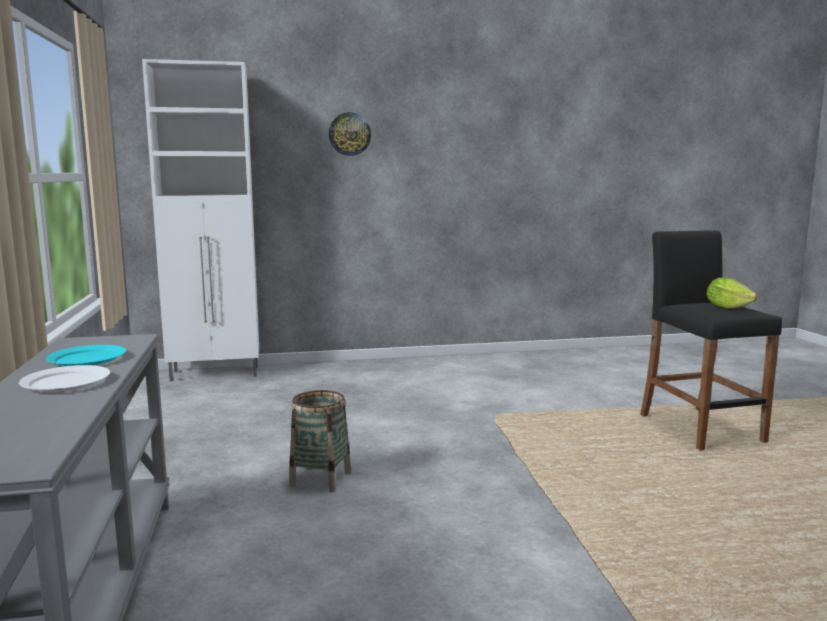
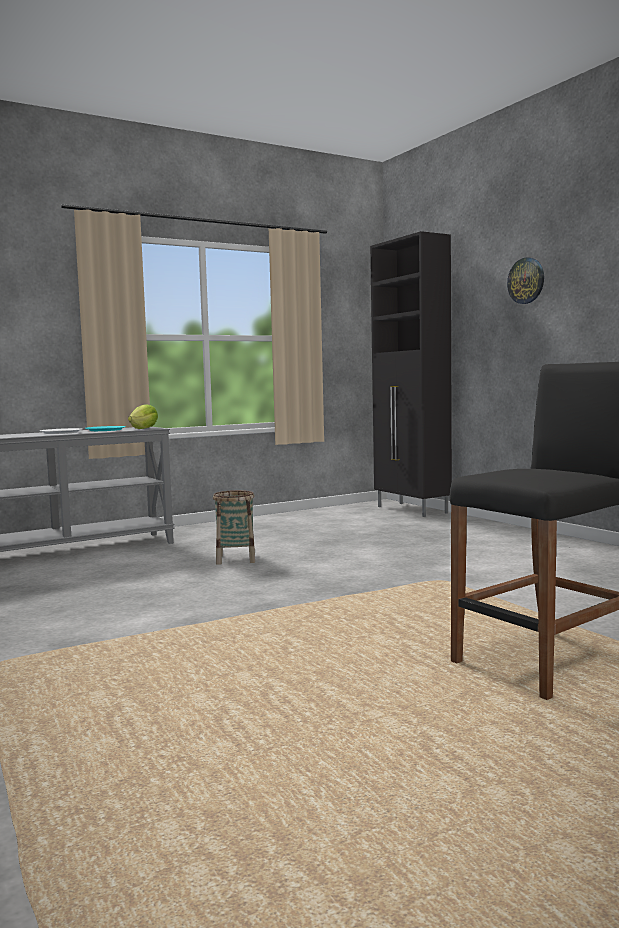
camera: 70 degrees right, 5 degrees down
white cabinet [142,59,259,381] -> black cabinet [370,231,452,517]
lettuce [706,277,757,309] -> lettuce moved to [128,404,158,429]

